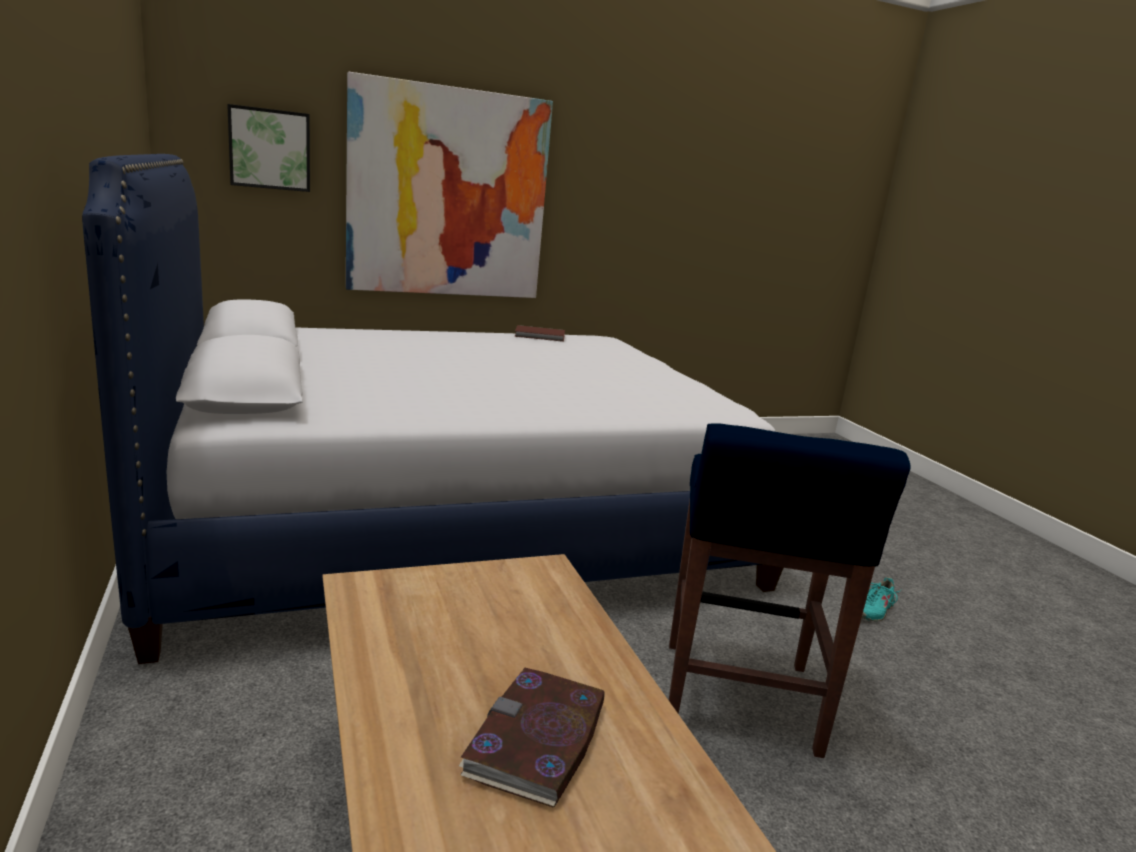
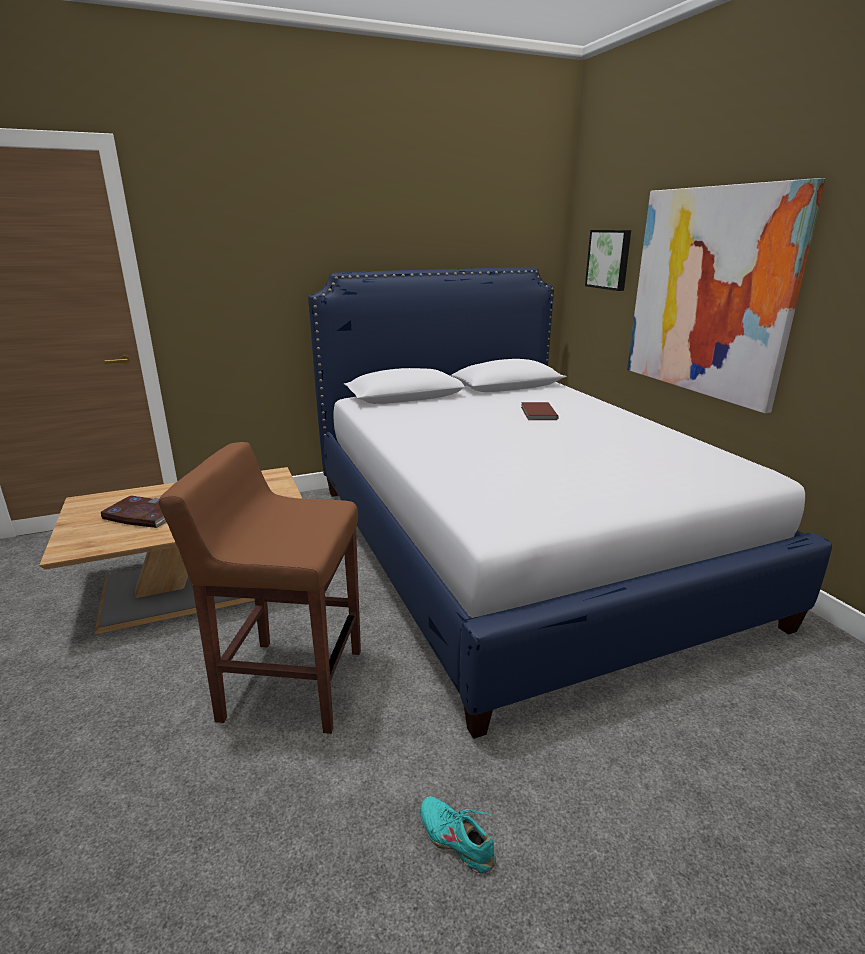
camera: 90 degrees right, 5 degrees up
brown book [514,325,565,342] -> brown book moved to [521,402,558,420]
blue stool [669,423,911,758] -> brown stool [159,442,361,734]

